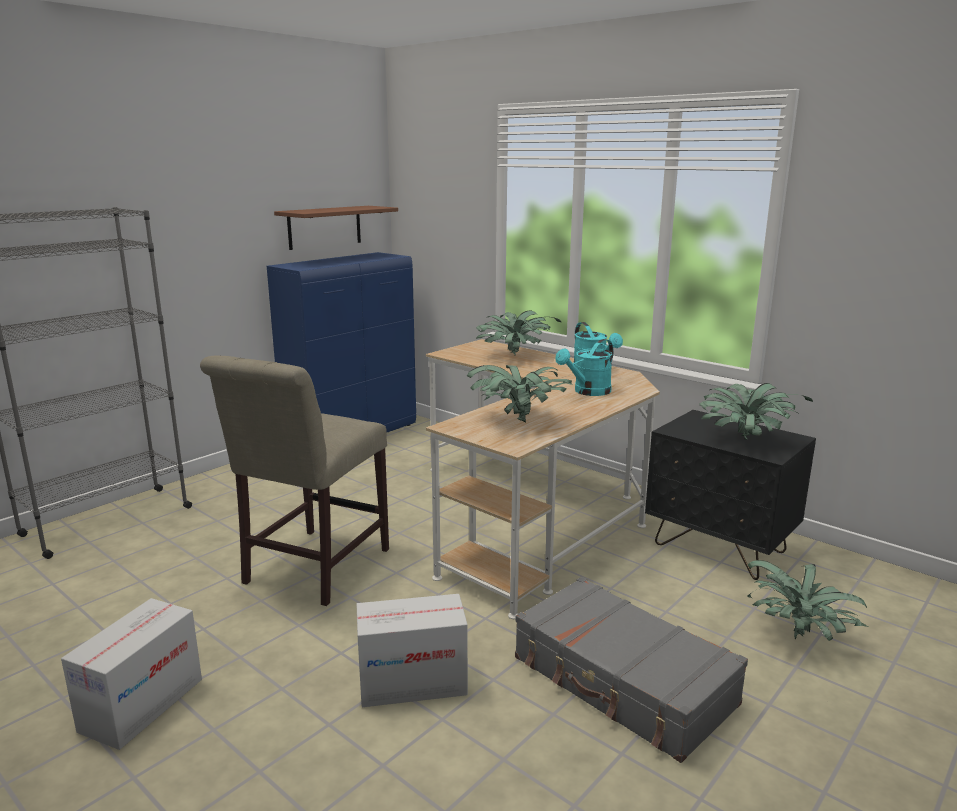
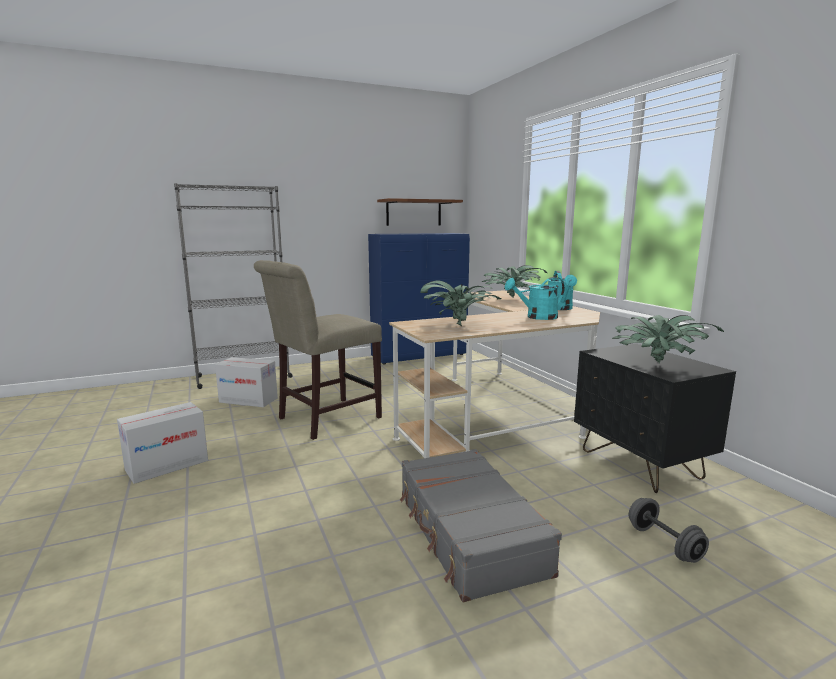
camera: 25 degrees right, 5 degrees down
cardboard box [356,594,468,707] -> cardboard box moved to [215,357,278,407]
potted plant [747,560,868,641] -> grey dumbbell [629,498,709,563]

